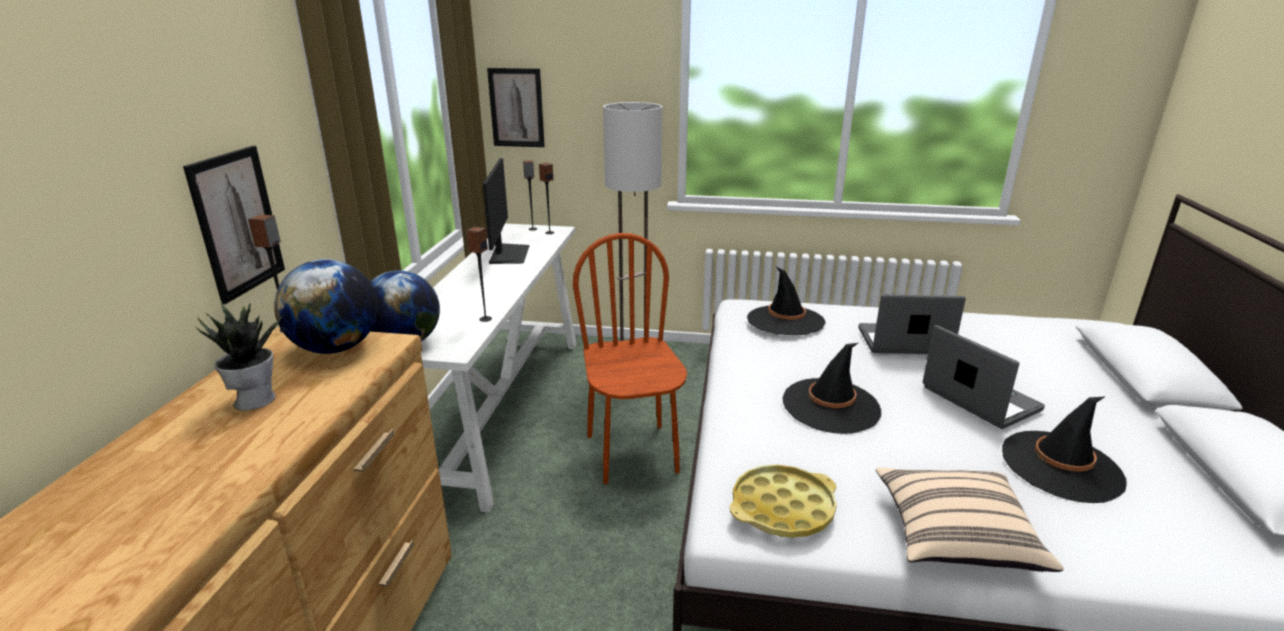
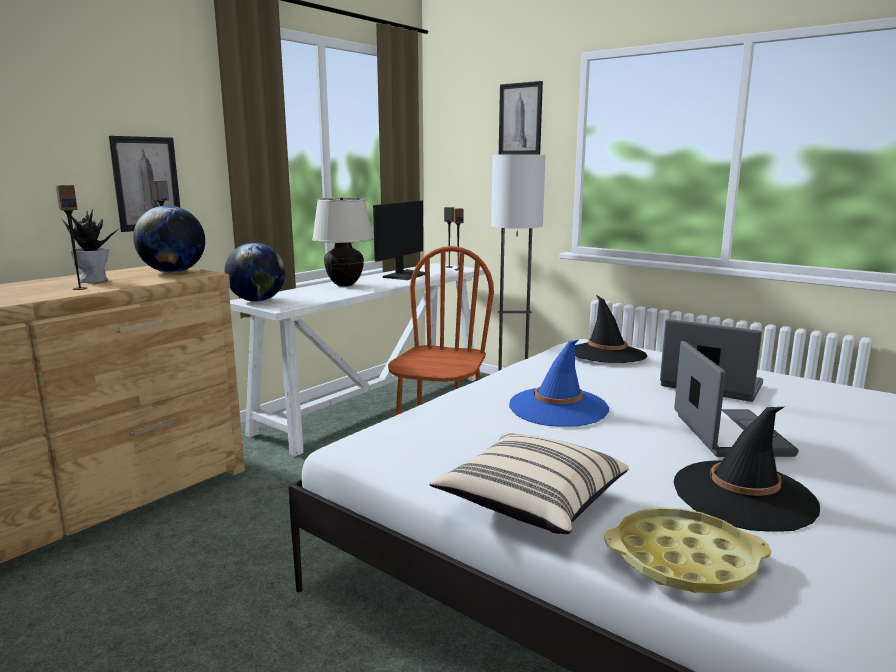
camera: 30 degrees right, 10 degrees down
speaker [466,227,492,322] -> speaker moved to [56,185,87,290]
picture [487,68,545,147] -> picture moved to [499,81,543,155]
yellow tray [730,465,837,538] -> yellow tray moved to [604,507,771,593]
black hat [783,343,881,434] -> blue hat [509,339,609,427]
none -> beige table lamp [312,197,374,286]

